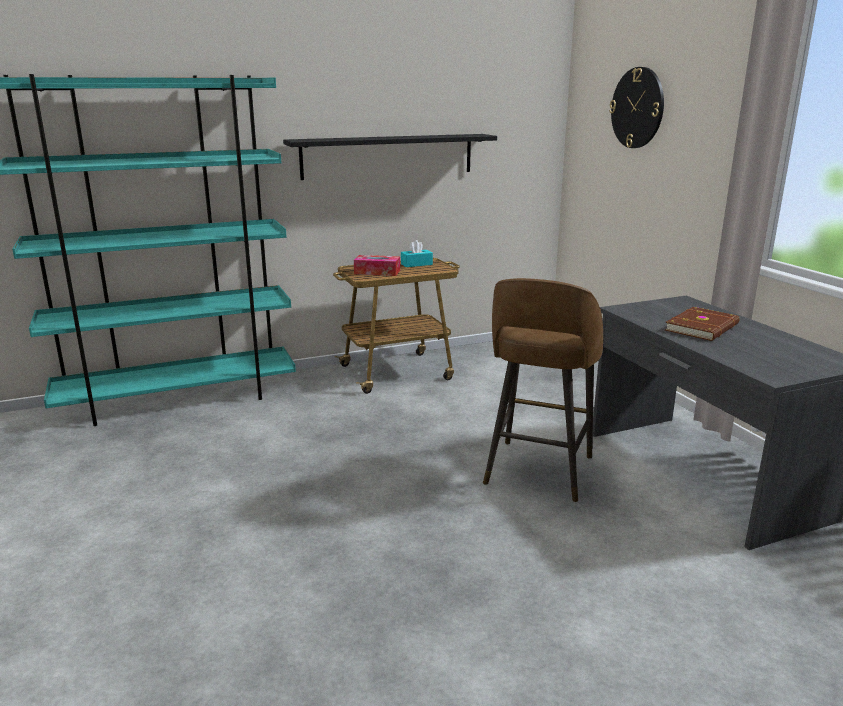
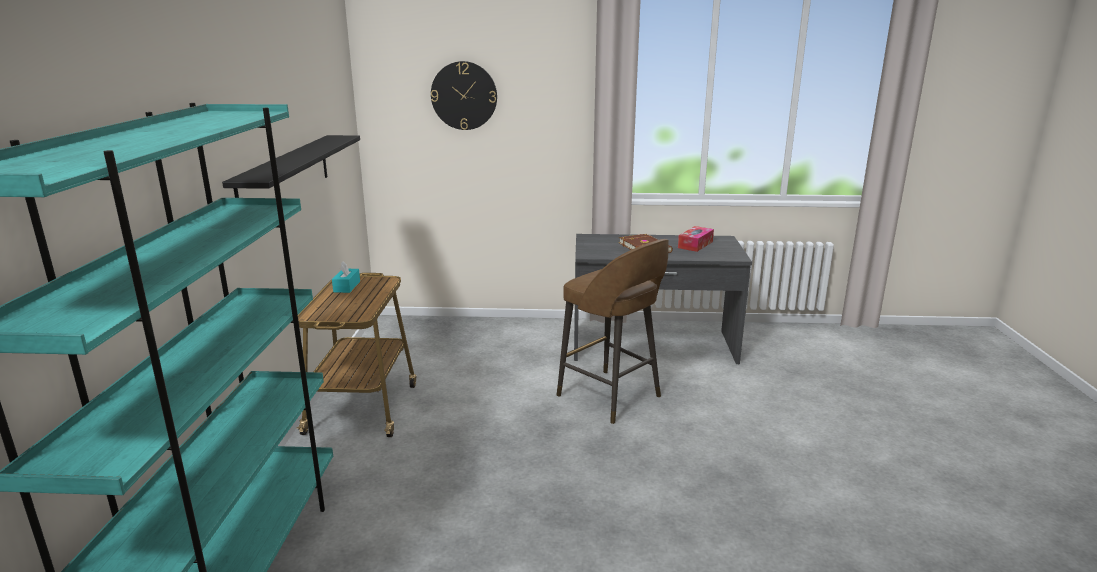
camera: 65 degrees left, 0 degrees up
tissue box [354,255,400,276] -> tissue box moved to [678,226,714,252]

